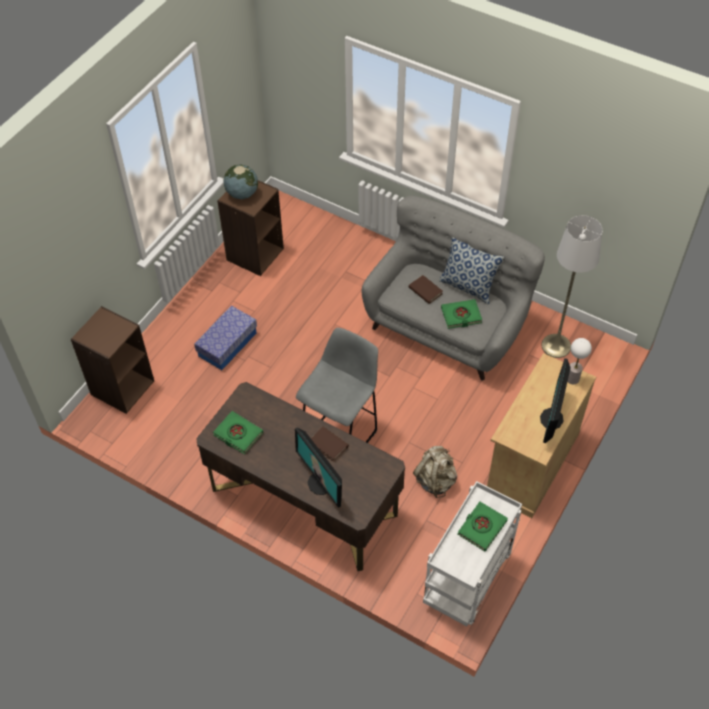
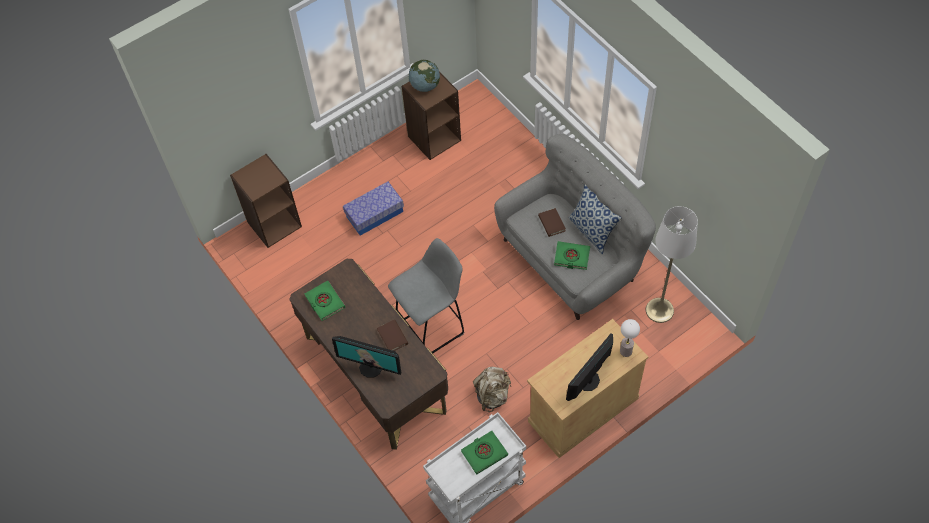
camera: 25 degrees right, 5 degrees up
monitor [295,427,342,508] -> monitor turned 60 degrees counterclockwise [332,336,401,377]

